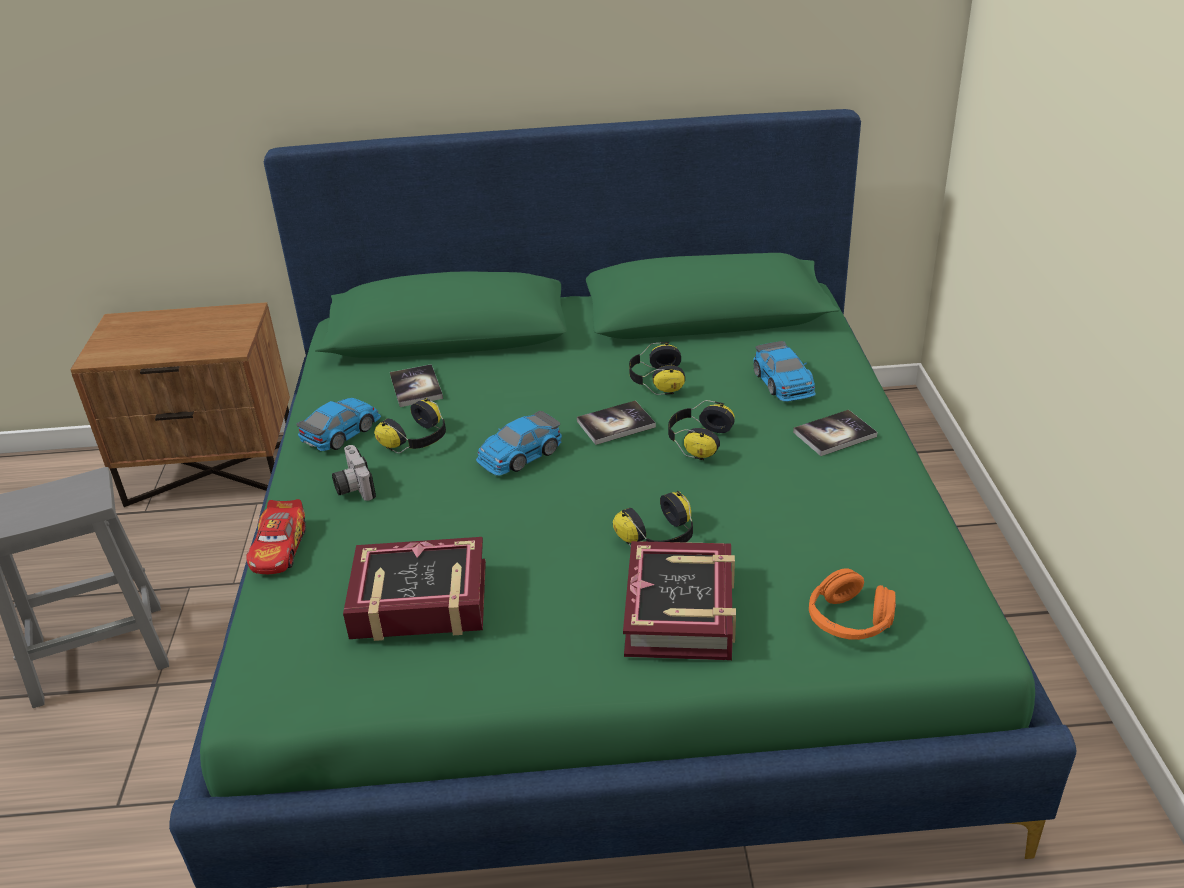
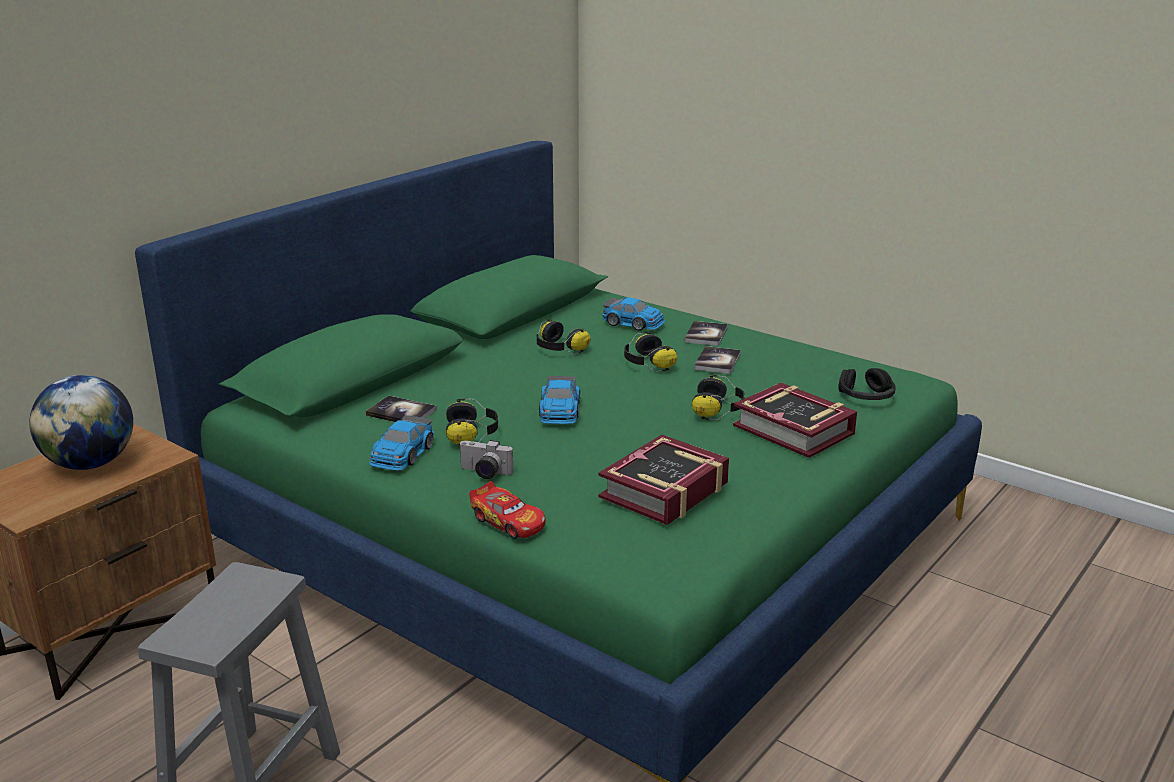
camera: 50 degrees left, 10 degrees down
toy car [296,398,381,451] -> toy car turned 150 degrees counterclockwise [369,415,434,471]
book [577,400,656,445] -> book moved to [694,346,741,374]
orange headphones [809,568,896,640] -> black headphones [838,368,896,400]
none -> globe [29,375,133,470]

